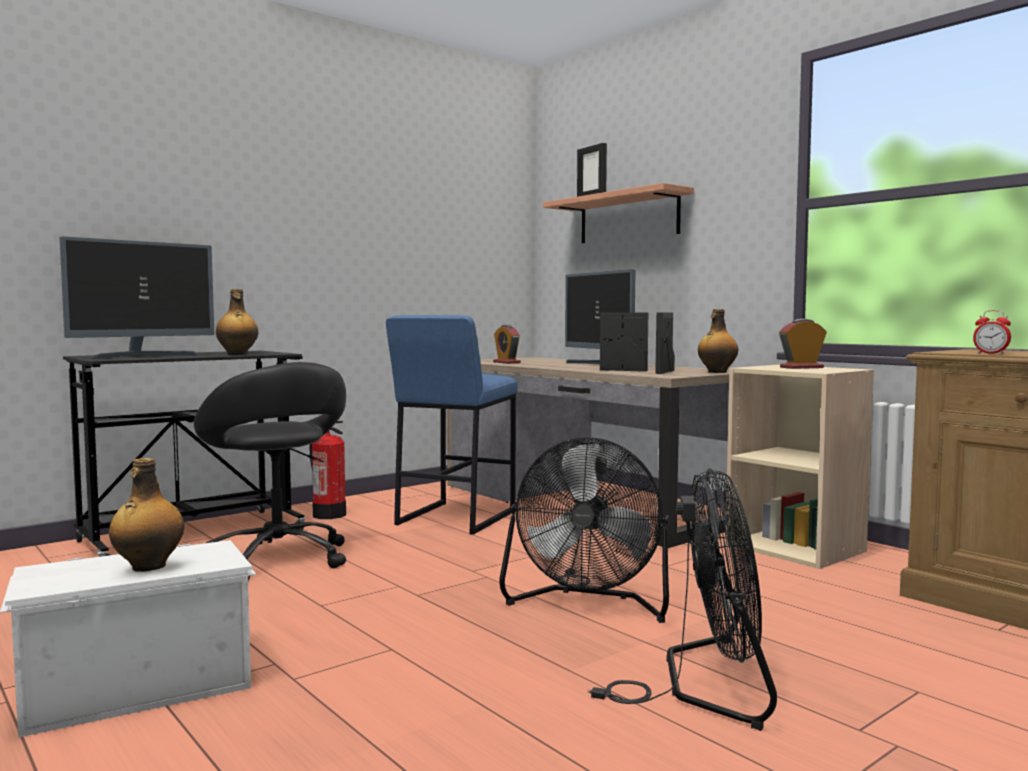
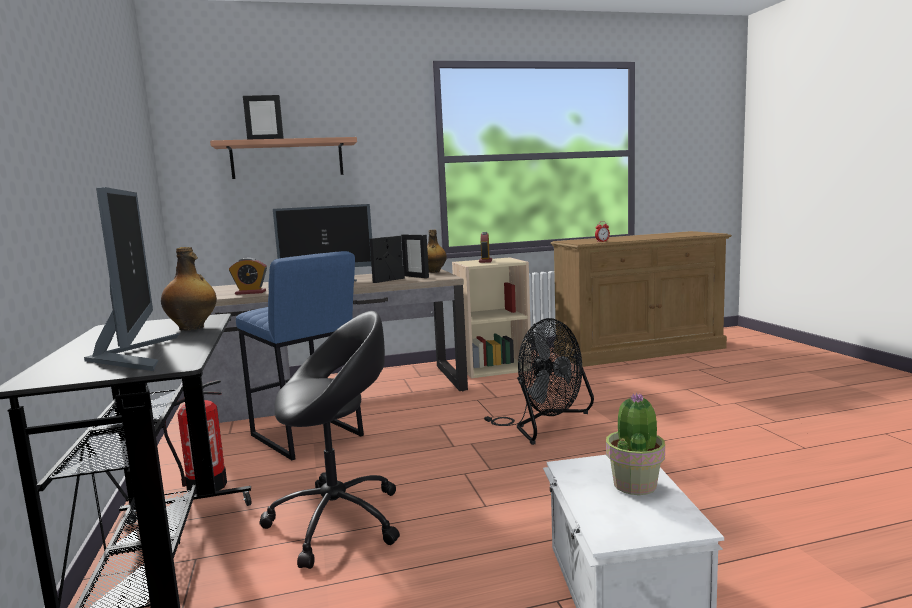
camera: 65 degrees left, 5 degrees up
bottle [109,458,184,572] -> potted plant [606,392,665,495]
black fan [588,468,777,731] -> none

